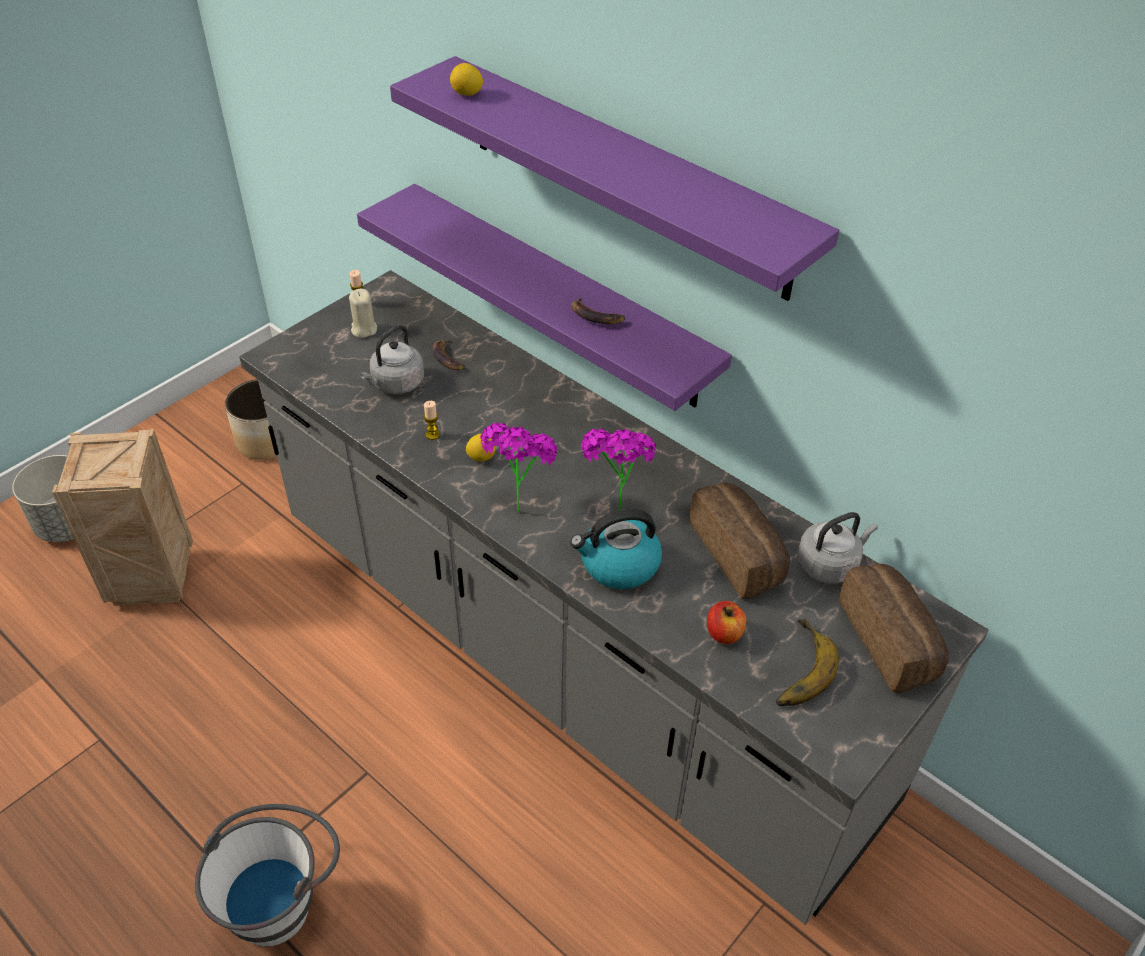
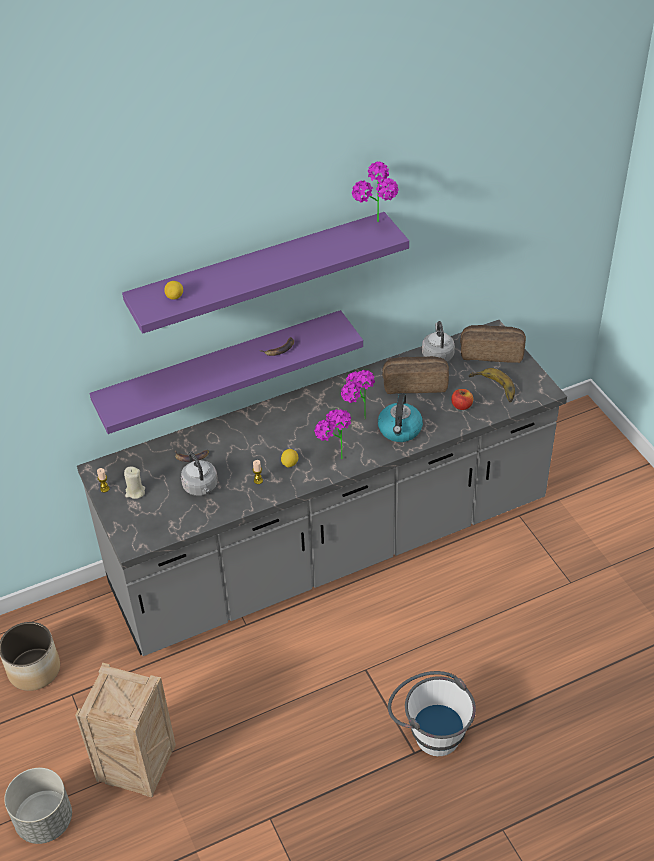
camera: 65 degrees left, 0 degrees up
none -> potted plant [352,162,398,222]

